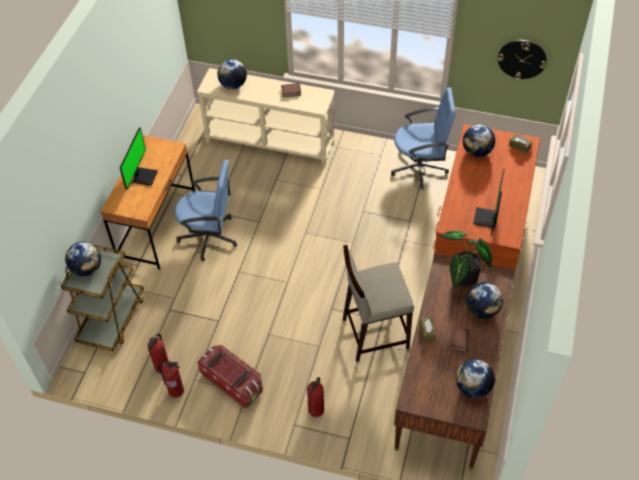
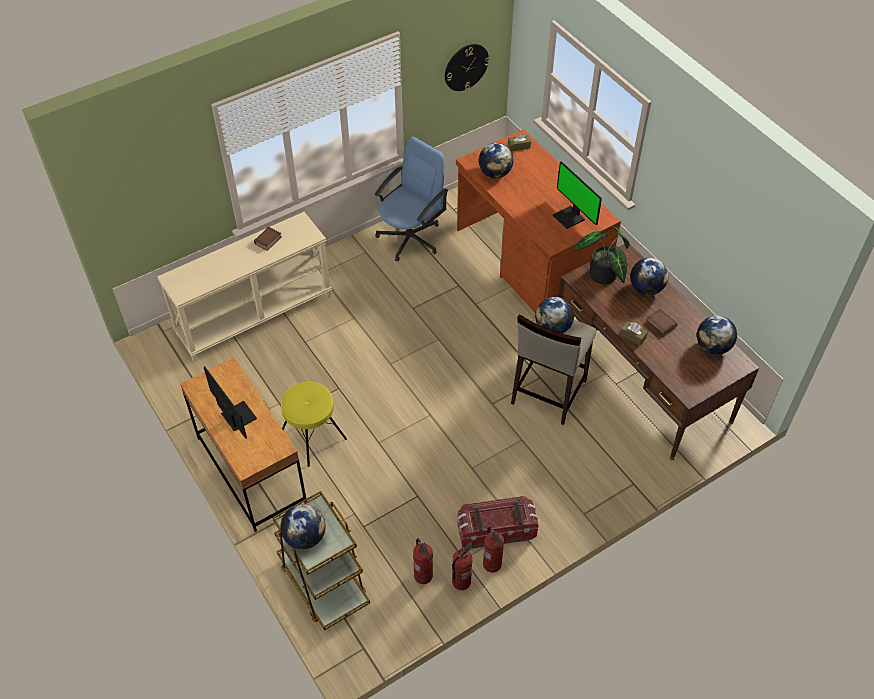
camera: 50 degrees left, 0 degrees up
blue office chair [175,160,237,262] -> yellow stool [281,382,347,467]
globe [217,59,247,89] -> globe moved to [535,297,574,334]
fire extinguisher [307,377,324,417] -> fire extinguisher moved to [483,527,504,573]

